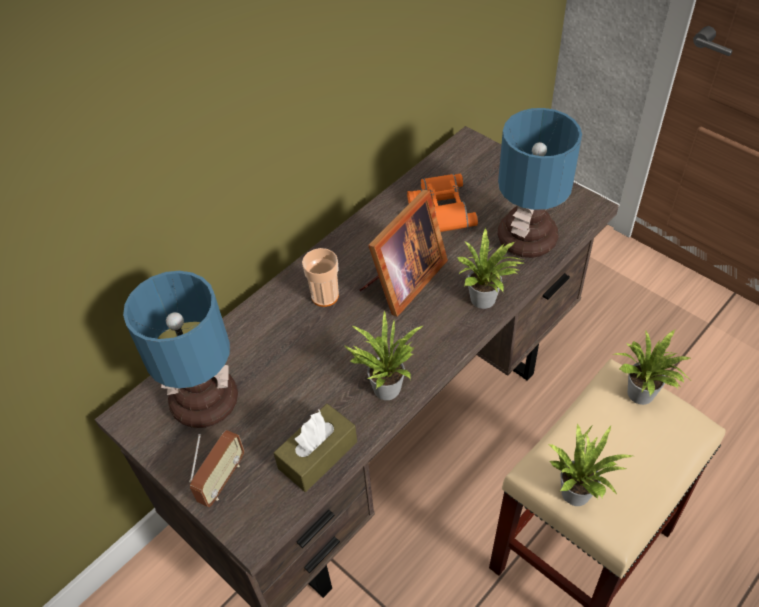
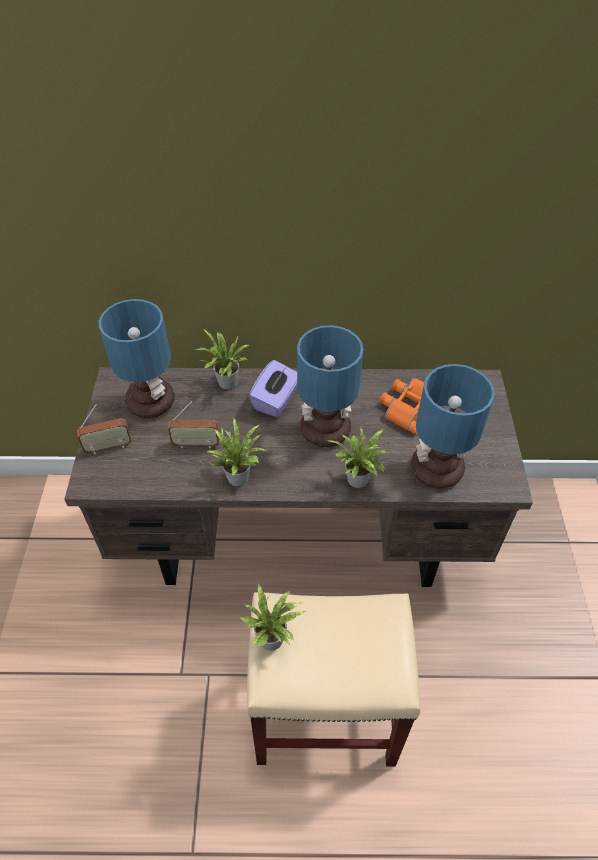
camera: 45 degrees right, 0 degrees up
brown tissue box [274,404,357,492] -> none
cup [302,248,339,307] -> purple tissue box [249,360,297,418]
picture frame [360,189,448,317] -> table lamp [297,325,363,447]
potted plant [614,329,692,405] -> potted plant moved to [196,329,249,389]
none -> radio [168,402,219,448]

